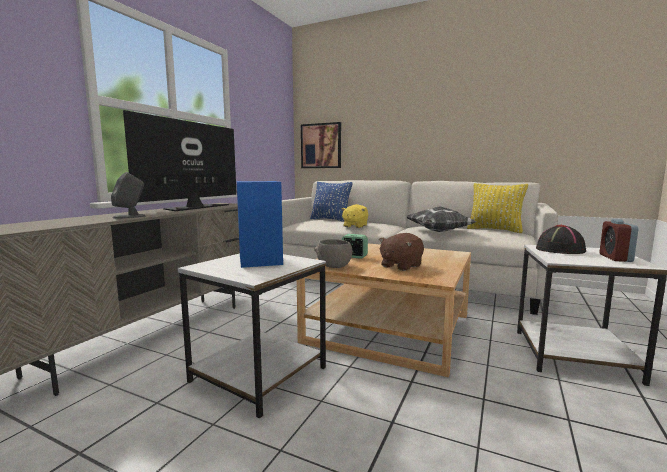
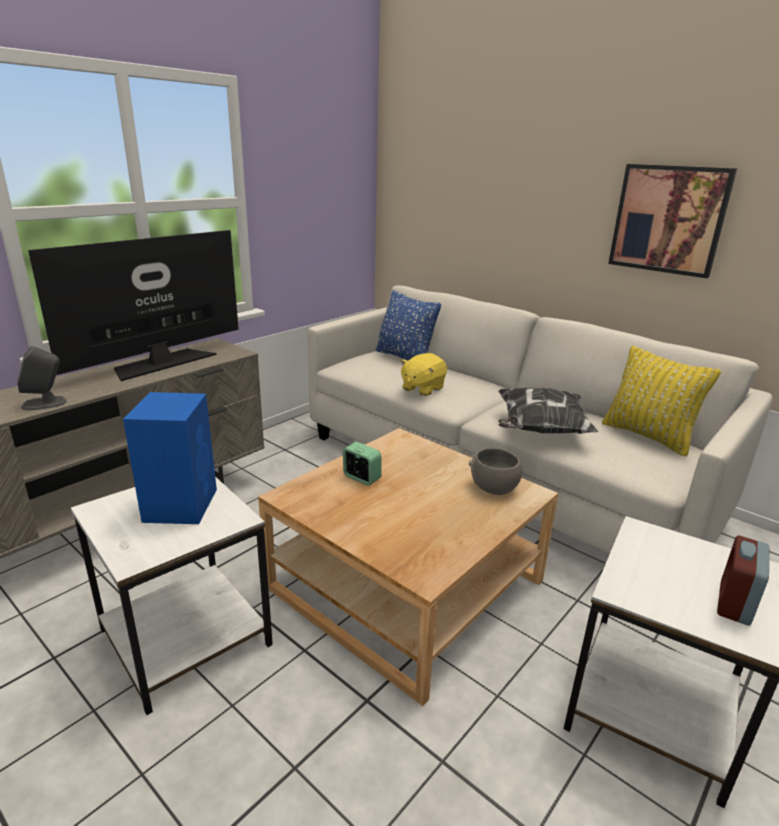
camera: 15 degrees right, 15 degrees up
picture [301,122,341,168] -> picture moved to [608,164,737,278]
grey bowl [314,239,352,268] -> grey bowl moved to [469,448,522,495]
brown plush toy [379,233,424,271] -> none
black hat [536,225,586,254] -> none

